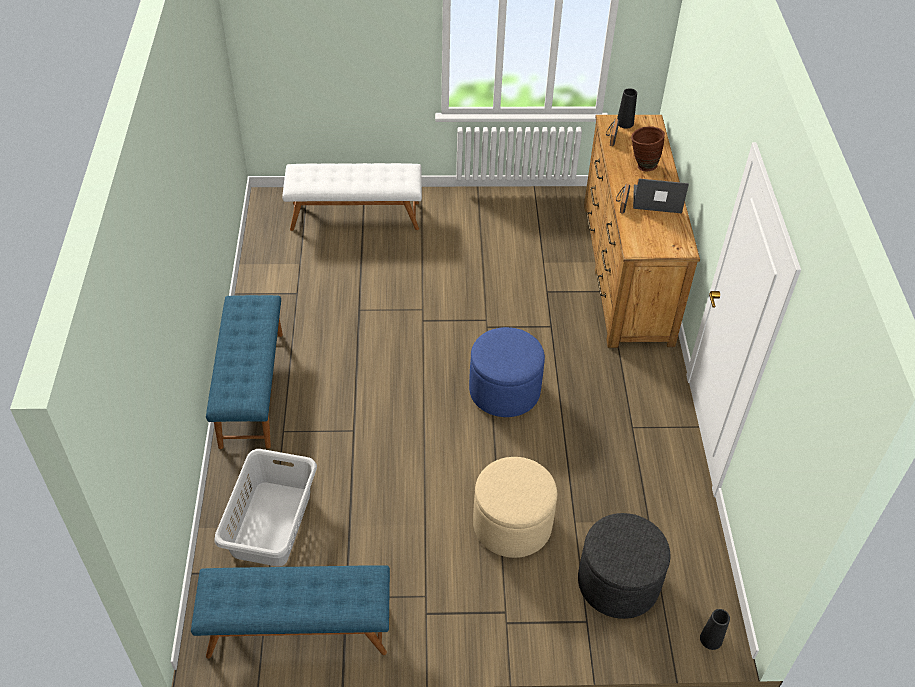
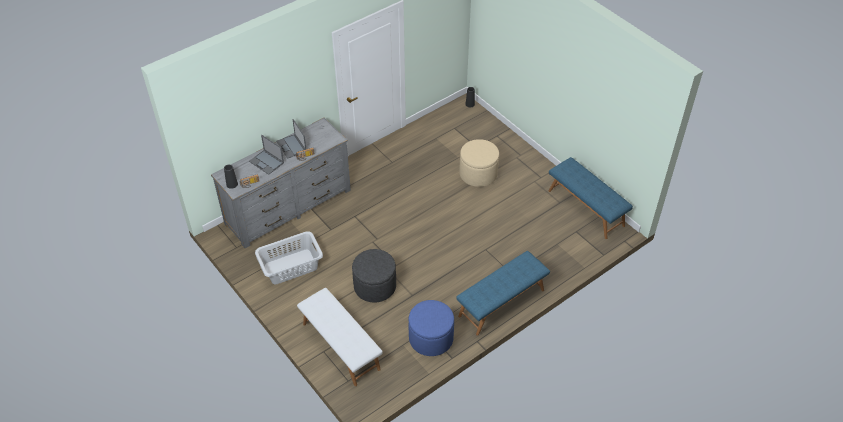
camera: 125 degrees left, 0 degrees up
grey laundry basket [214,449,317,566] -> grey laundry basket moved to [255,231,323,284]
blue ottoman [469,327,545,417] -> blue ottoman moved to [409,300,454,356]
grey ottoman [578,513,670,619] -> grey ottoman moved to [352,249,396,302]
brown dresser [584,115,700,348] -> grey dresser [211,118,351,248]
brown vase [631,126,665,171] -> laptop [249,135,284,175]

